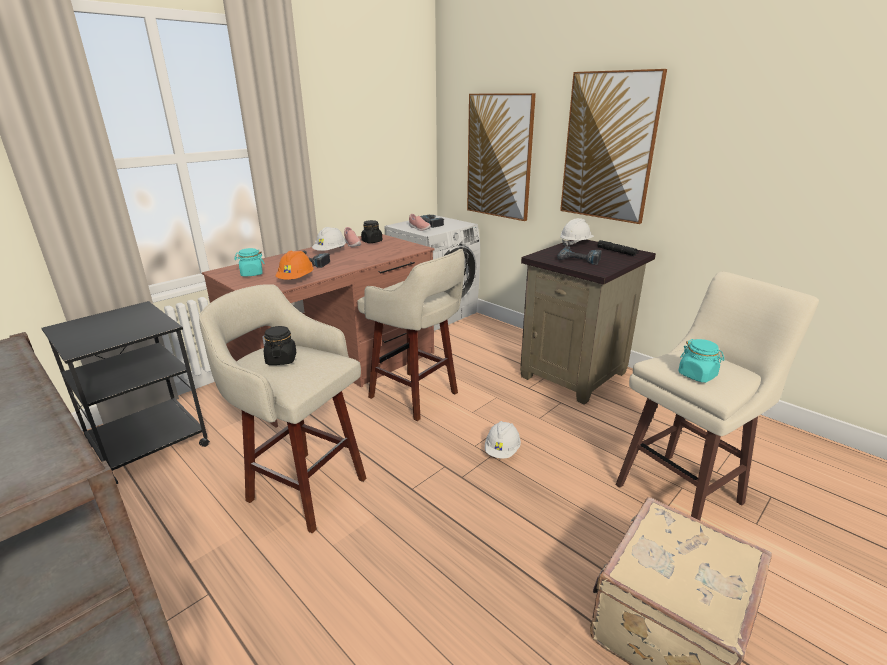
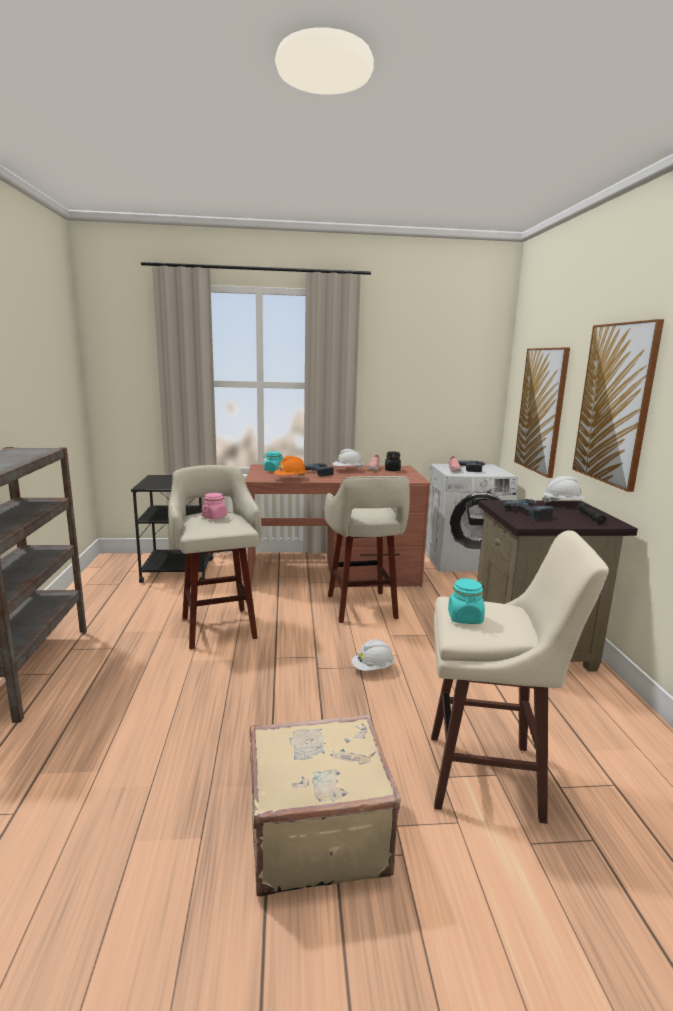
camera: 40 degrees right, 10 degrees down
black jar [264,326,296,365] -> pink jar [202,493,227,519]

